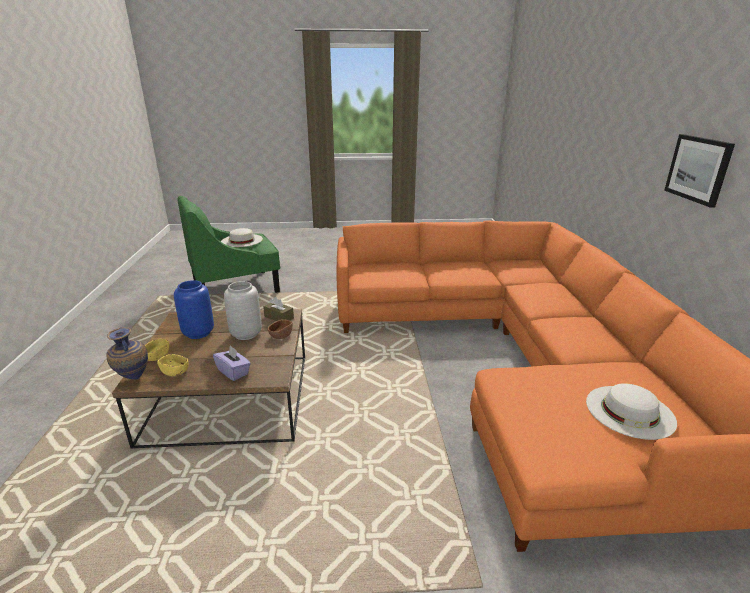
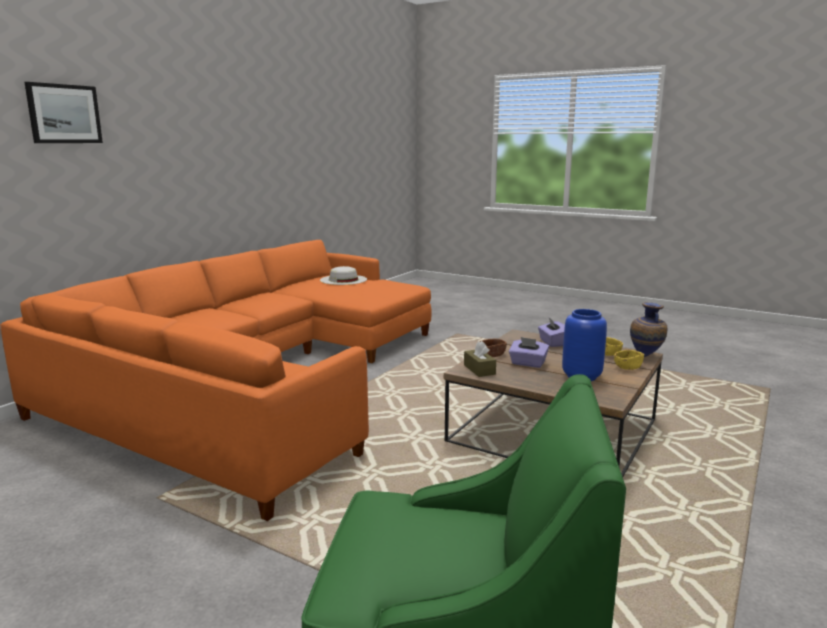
camera: 145 degrees left, 10 degrees down
white hat [221,228,263,247] -> none
grey vase [224,281,262,340] -> purple tissue box [509,337,549,368]
picture [664,134,735,207] -> picture moved to [24,82,103,143]

